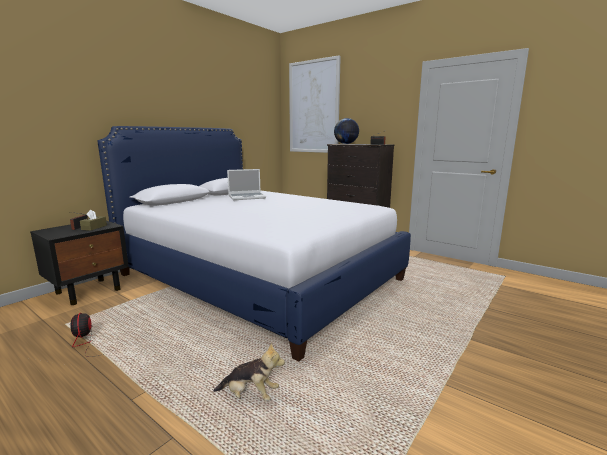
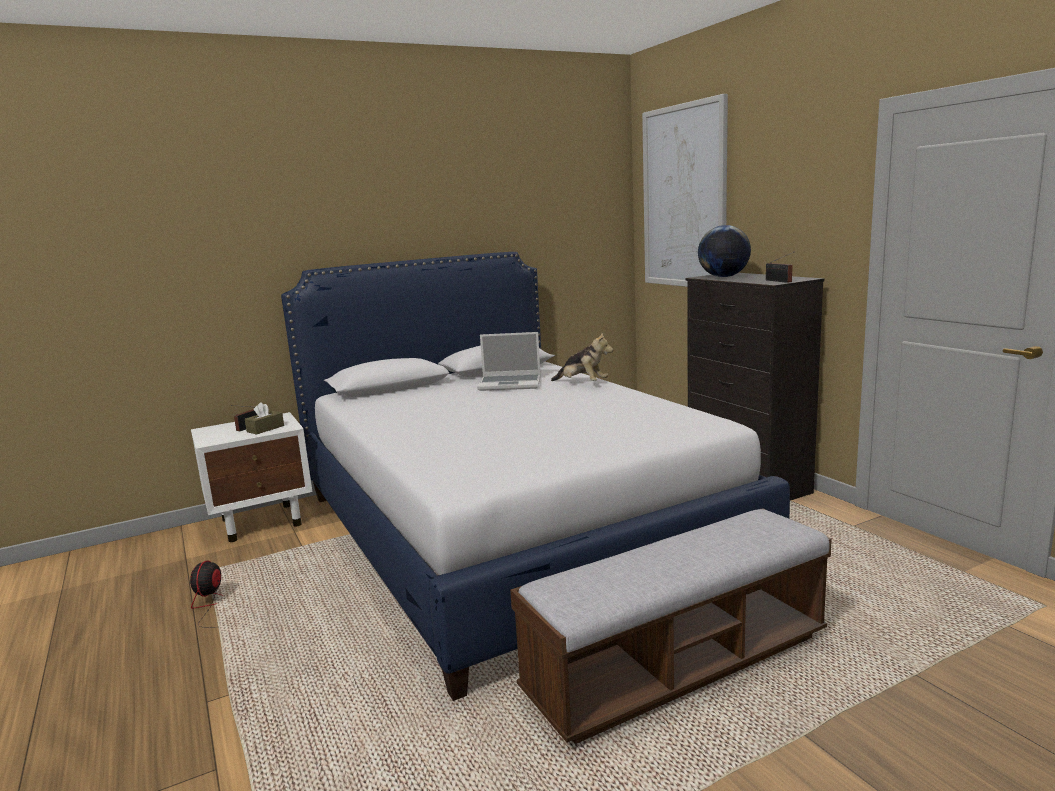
camera: 25 degrees right, 0 degrees up
black nightstand [30,221,129,305] -> white nightstand [191,412,312,542]
plush toy [213,343,285,401] -> plush toy moved to [551,333,613,381]
none -> bench [510,508,832,744]

